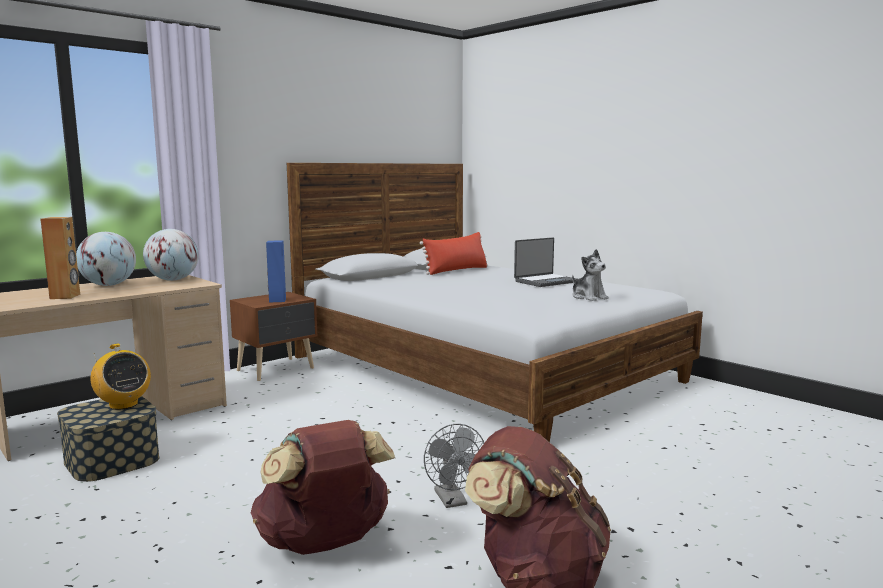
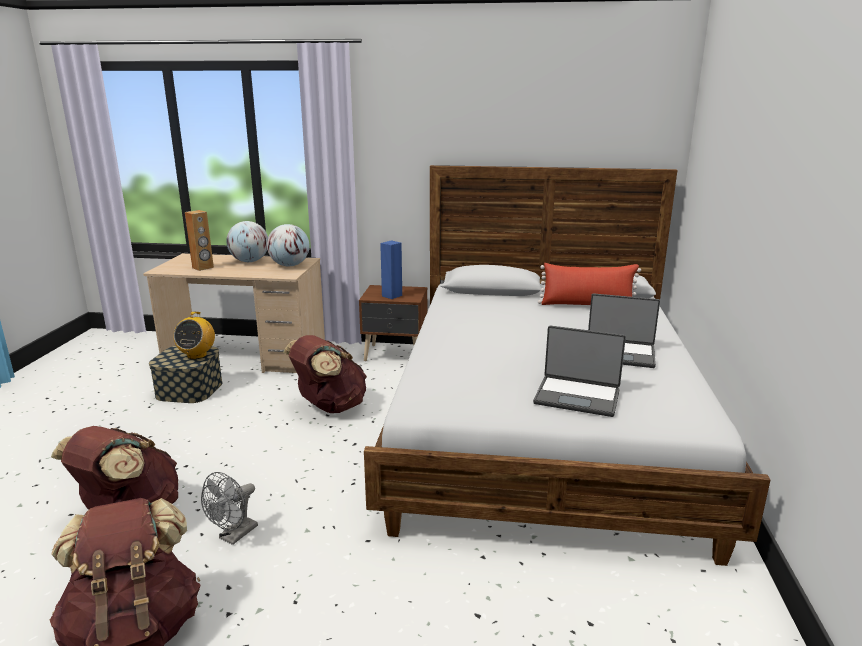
camera: 50 degrees right, 10 degrees up
plush toy [572,249,609,301] -> laptop [533,325,626,417]
none -> brown backpack [283,335,367,413]

